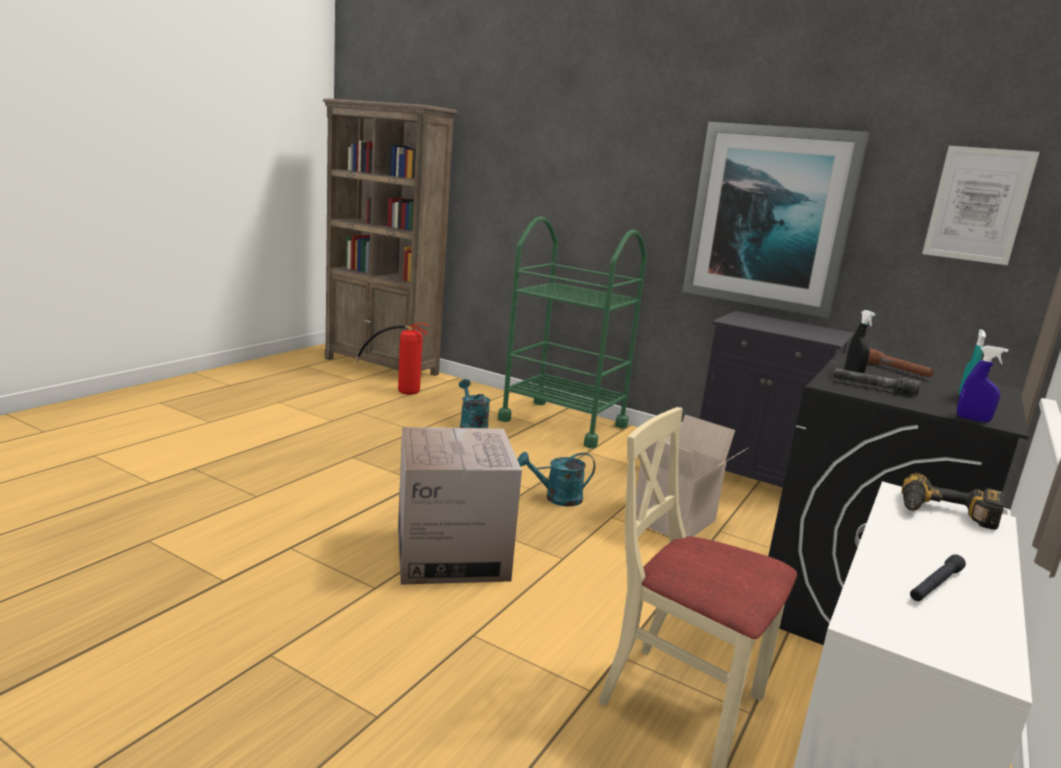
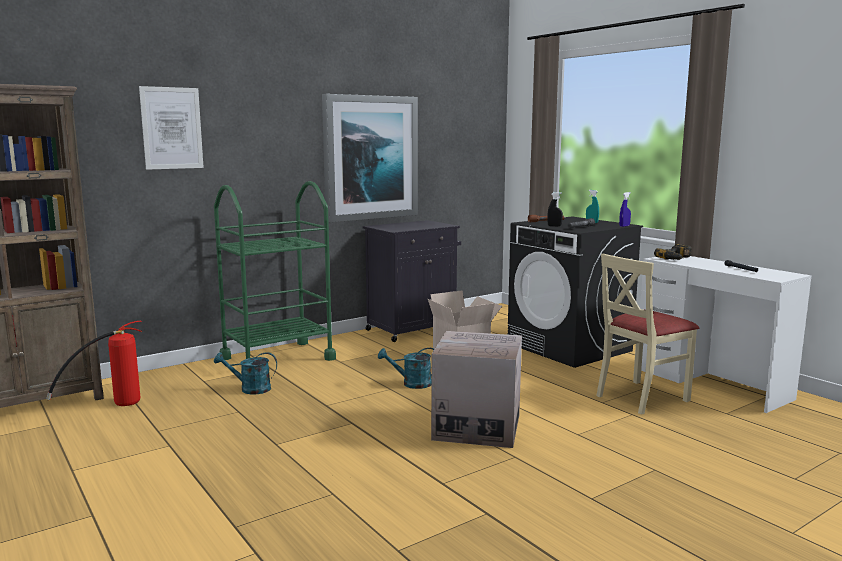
camera: 65 degrees left, 5 degrees down
turquoise watering can [517,452,595,506] -> turquoise watering can turned 75 degrees clockwise [378,348,434,389]
picture [922,146,1040,265] -> picture moved to [139,86,204,170]

